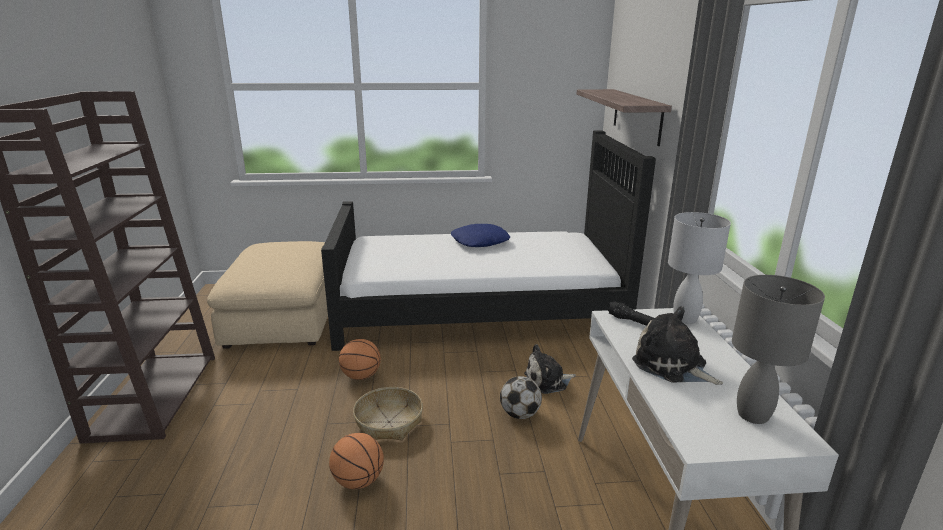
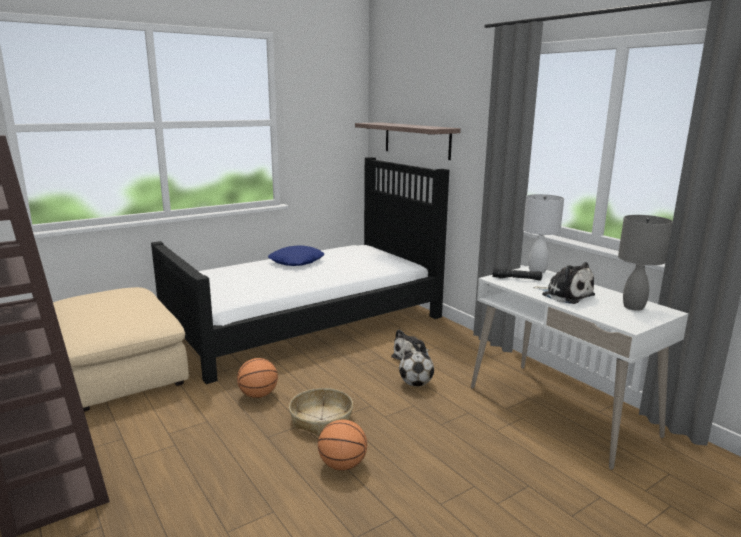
camera: 30 degrees left, 5 degrees down
plush toy [632,306,723,385] -> plush toy turned 150 degrees counterclockwise [533,262,595,304]

